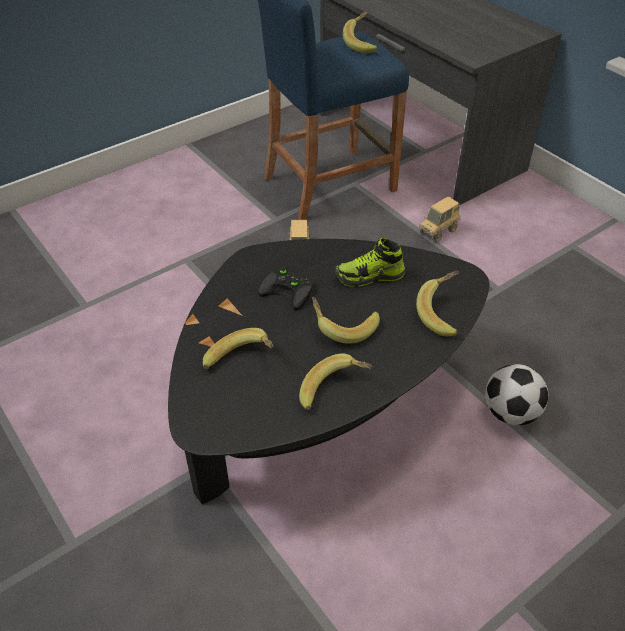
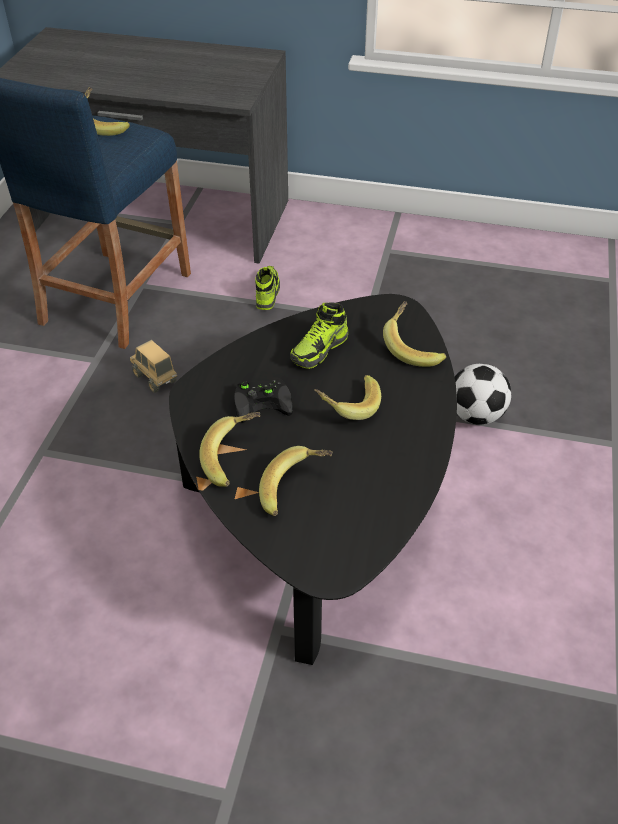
camera: 40 degrees left, 0 degrees up
banana [299,353,372,411] -> banana moved to [199,412,260,487]
toy truck [419,196,461,242] -> shoe [255,266,280,310]

